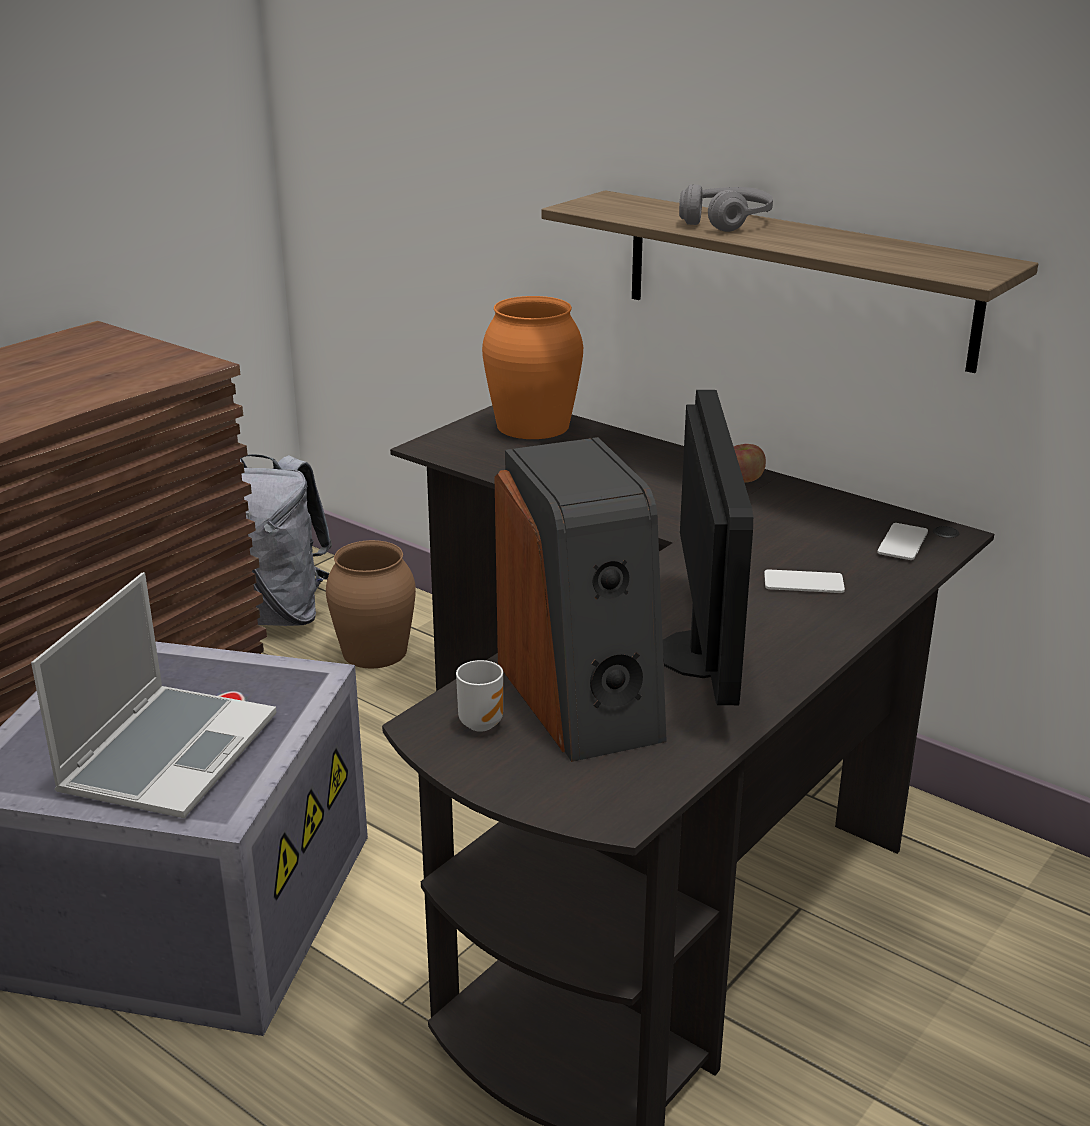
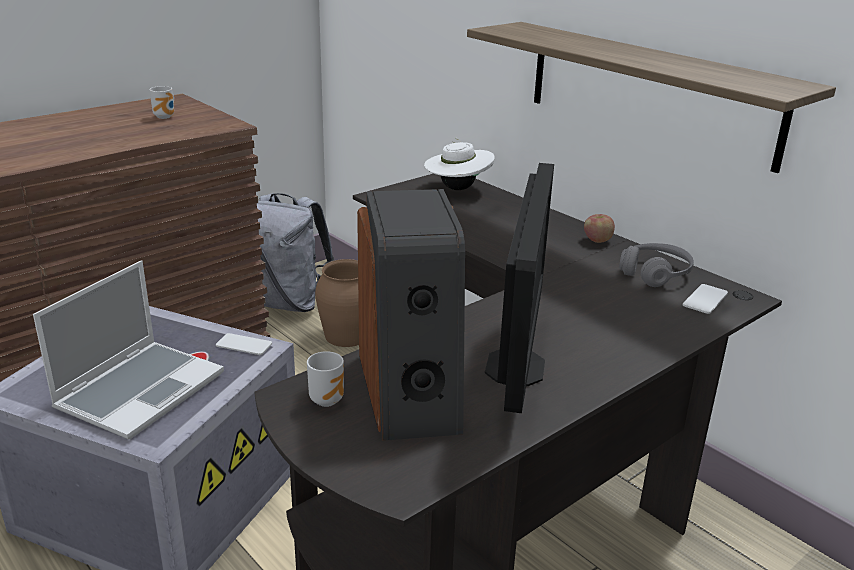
camera: 10 degrees right, 0 degrees up
orange vase [482,296,583,439] -> white hat [424,137,495,190]
grey headphones [679,184,773,232] -> grey headphones moved to [619,243,694,287]
phone [764,569,845,593] -> phone moved to [216,333,272,355]
none -> mug [149,86,174,119]

